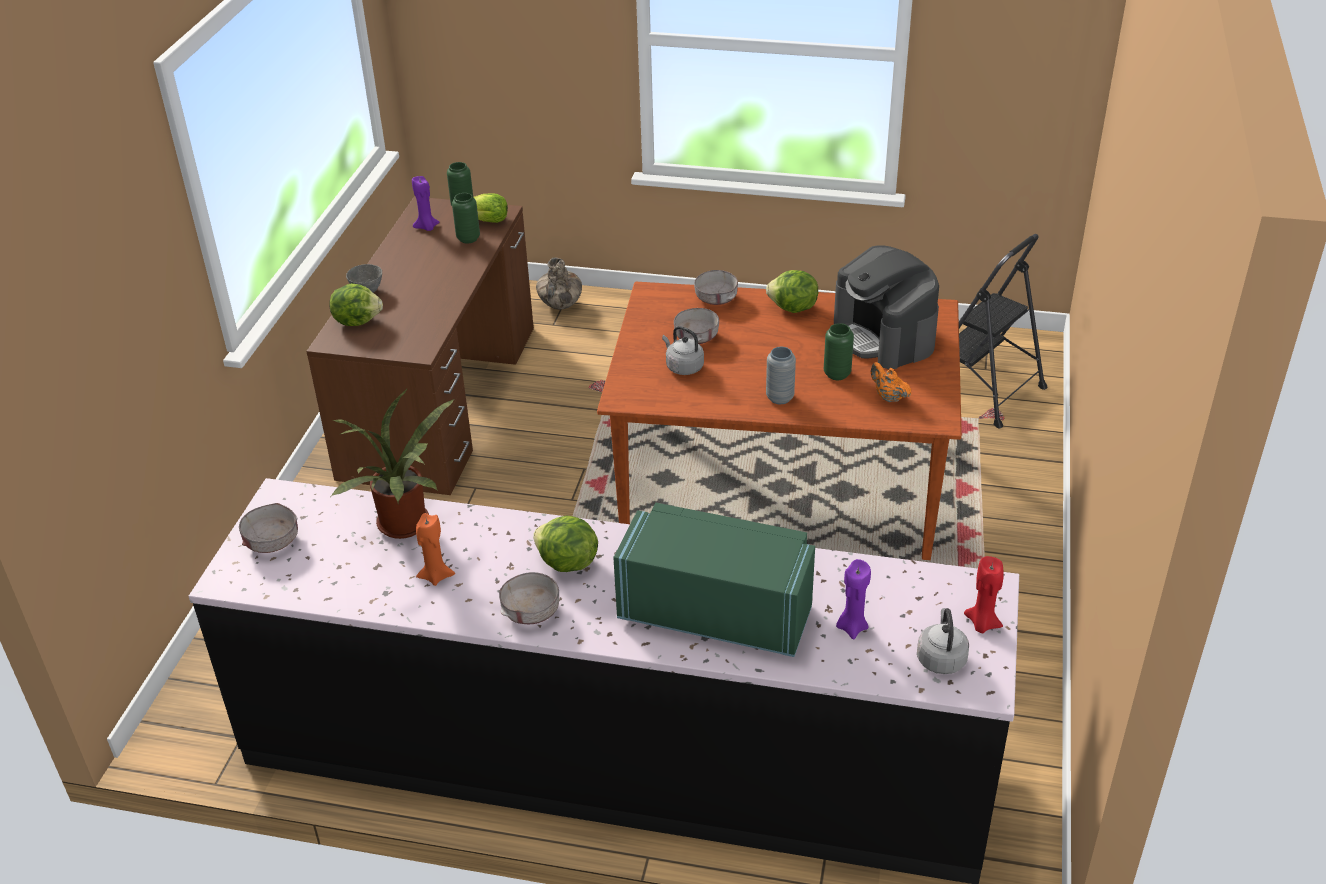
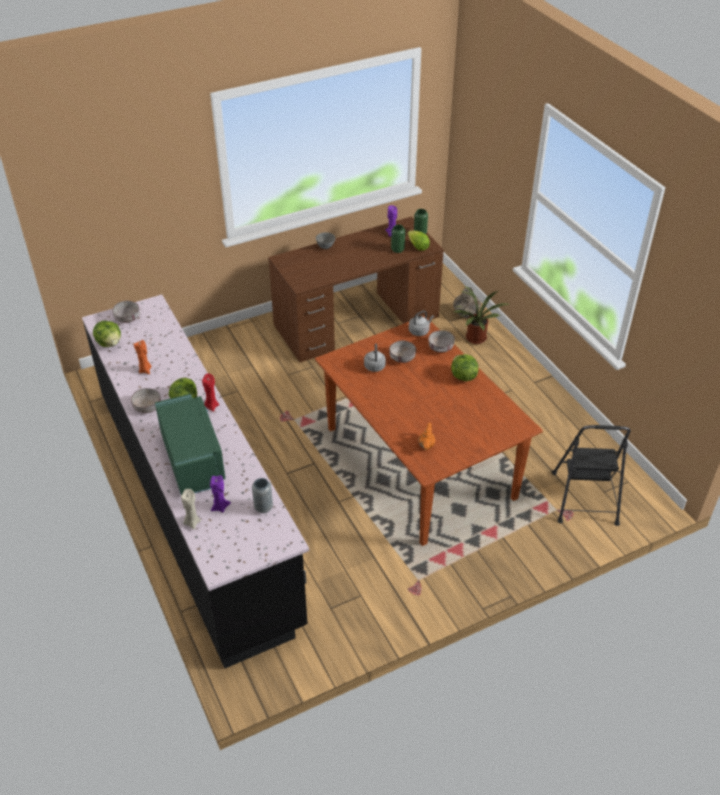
camera: 50 degrees right, 5 degrees up
lettuce [329,283,383,326] -> lettuce moved to [93,321,121,347]
potted plant [331,389,455,539] -> potted plant moved to [453,286,509,344]
grey vase [766,347,796,404] -> grey vase moved to [252,478,273,513]
green vase [824,323,854,380] -> none
coffee machine [834,245,939,369] -> none
grey kettle [917,608,969,674] -> grey kettle moved to [409,311,434,336]
red candle [964,556,1004,633] -> red candle moved to [202,373,219,412]
none -> beige candle [181,489,201,529]

